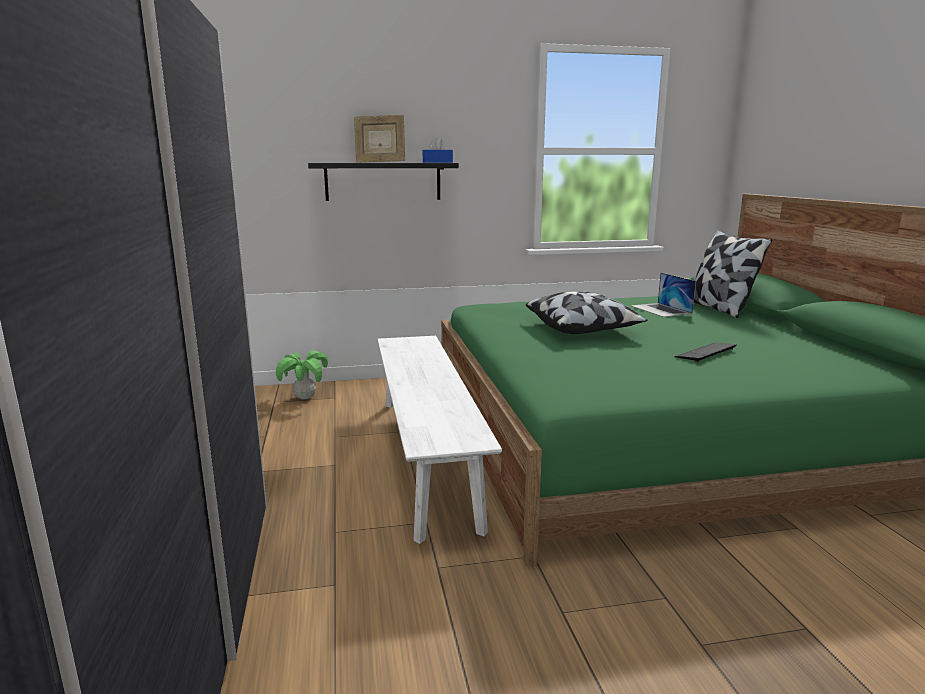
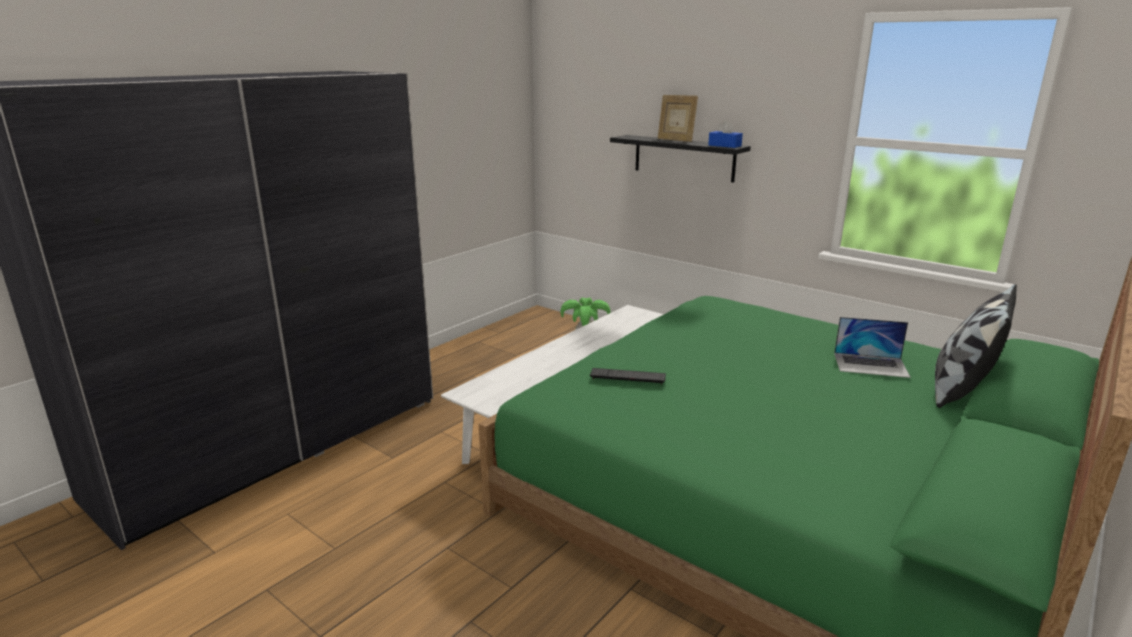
camera: 50 degrees right, 5 degrees up
pillow [526,291,648,334] -> none
laptop [632,273,696,317] -> laptop turned 105 degrees counterclockwise [834,317,911,378]
keyboard [674,343,737,362] -> keyboard moved to [590,368,666,385]

